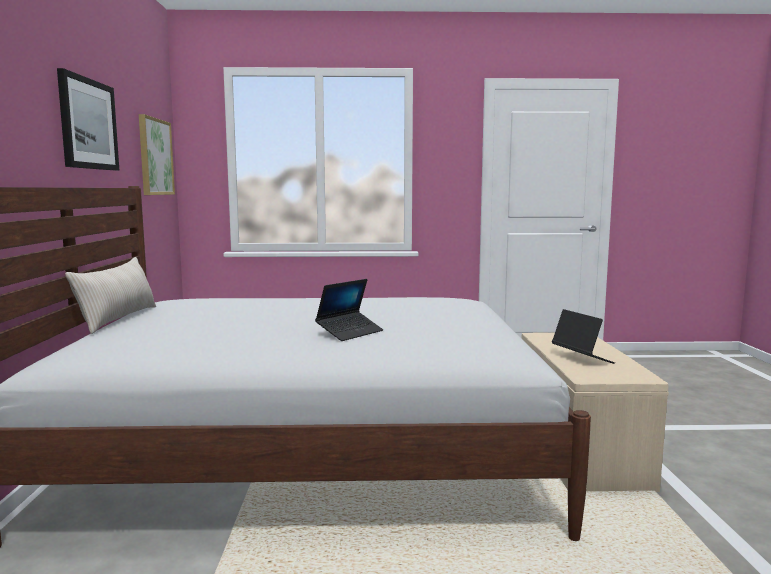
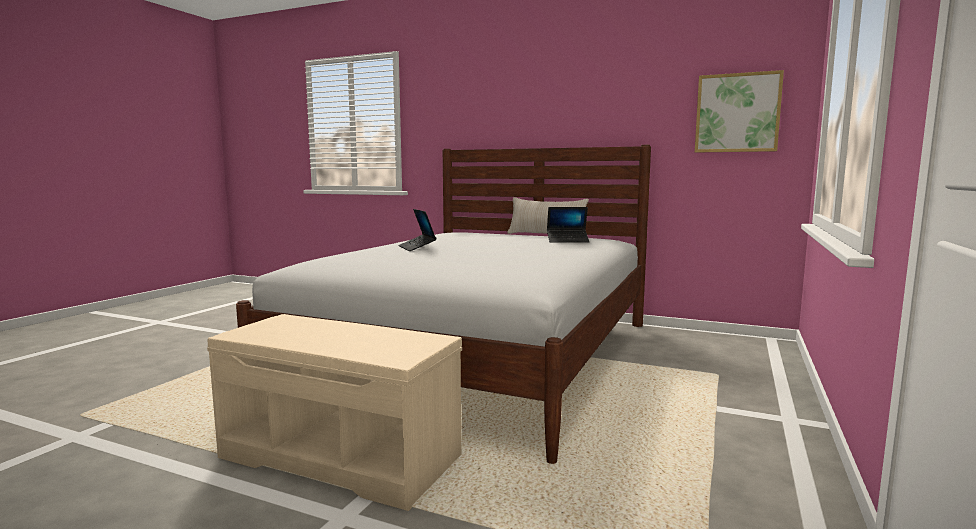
camera: 115 degrees right, 0 degrees up
picture [57,68,119,170] -> none
laptop [552,309,615,364] -> laptop moved to [547,207,590,243]

